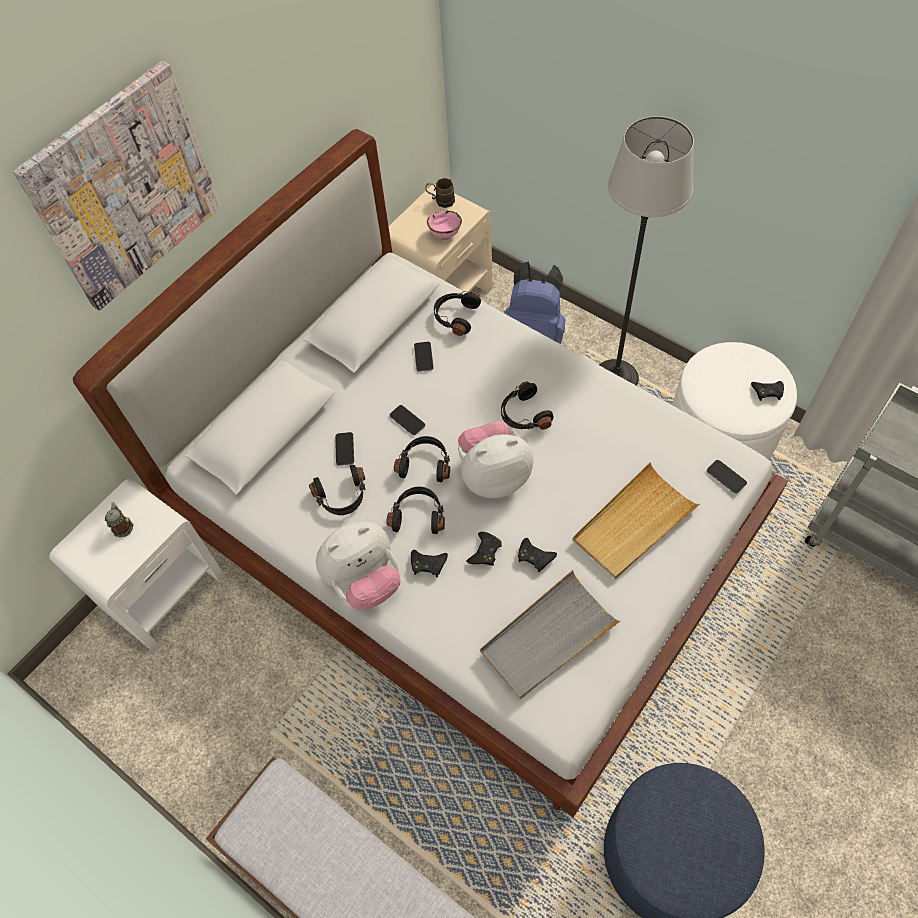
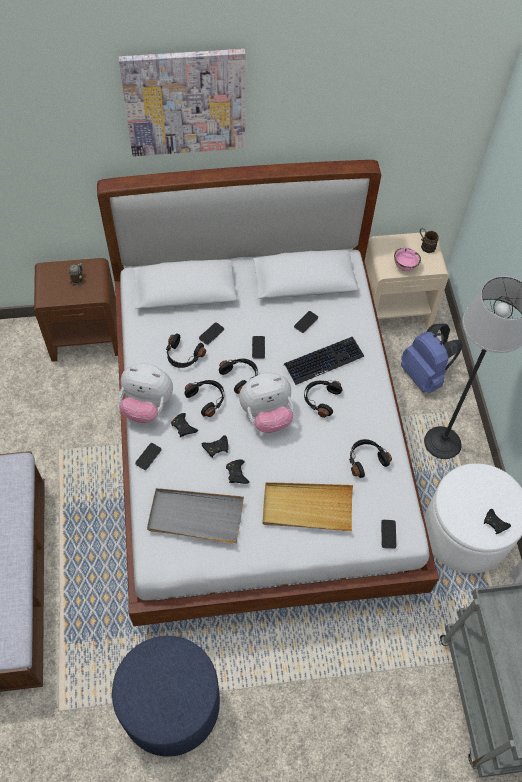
camera: 40 degrees right, 0 degrees up
white nightstand [49,479,225,653] -> brown nightstand [34,258,118,362]
black headphones [434,291,481,336] -> black headphones moved to [349,439,392,478]
plush toy [458,421,533,498] -> plush toy turned 135 degrees clockwise [239,373,293,433]
none -> phone [135,443,162,470]
none -> keyboard [284,337,364,385]

